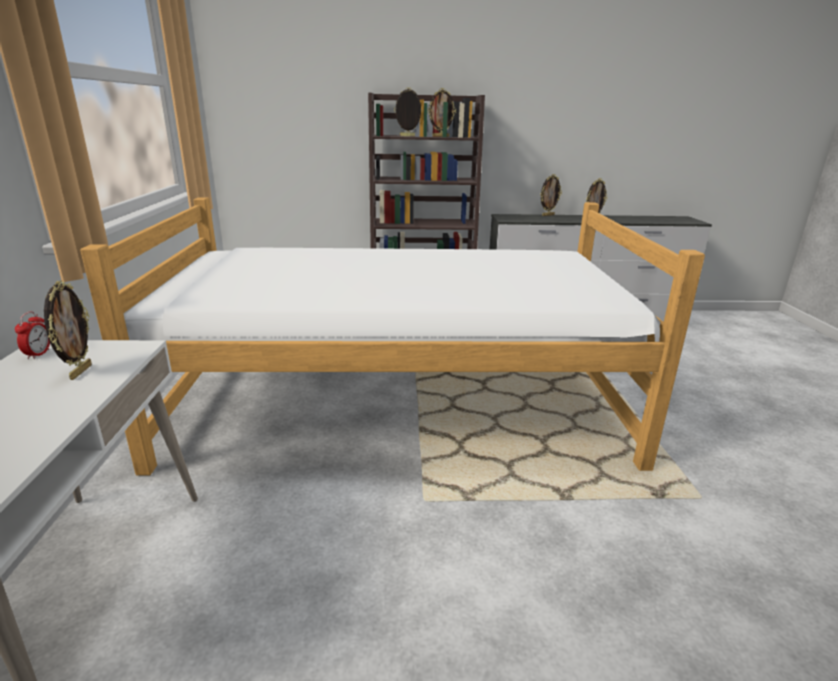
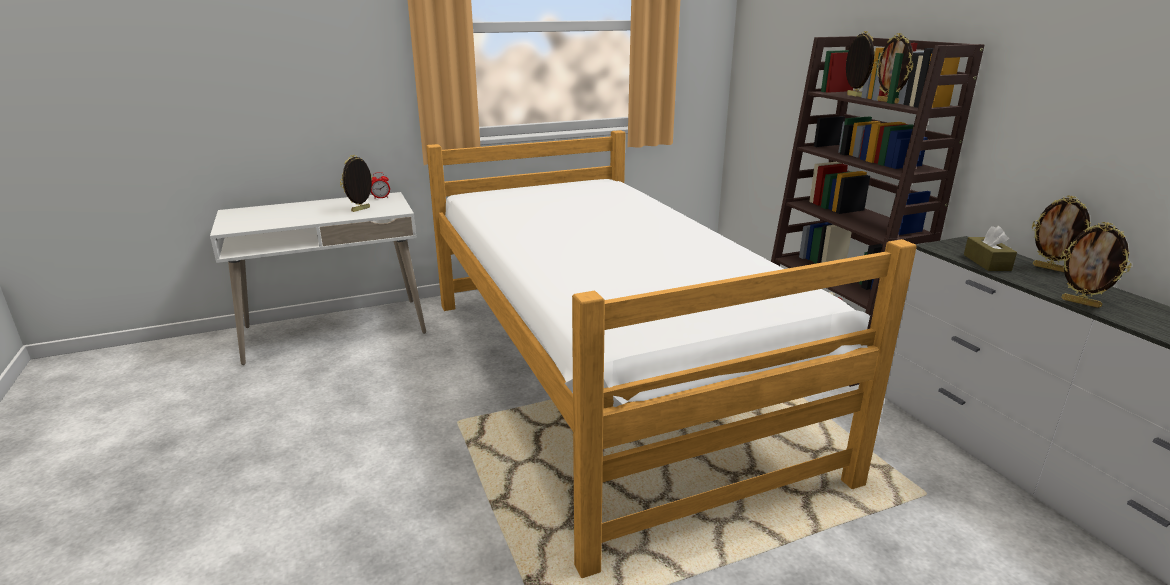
camera: 70 degrees right, 0 degrees up
picture frame [44,280,92,380] -> picture frame turned 150 degrees clockwise [340,155,372,212]
none -> brown tissue box [964,226,1017,271]

